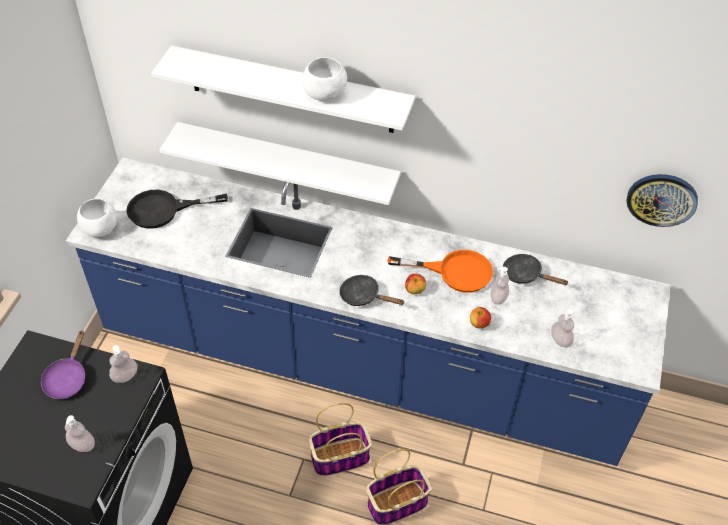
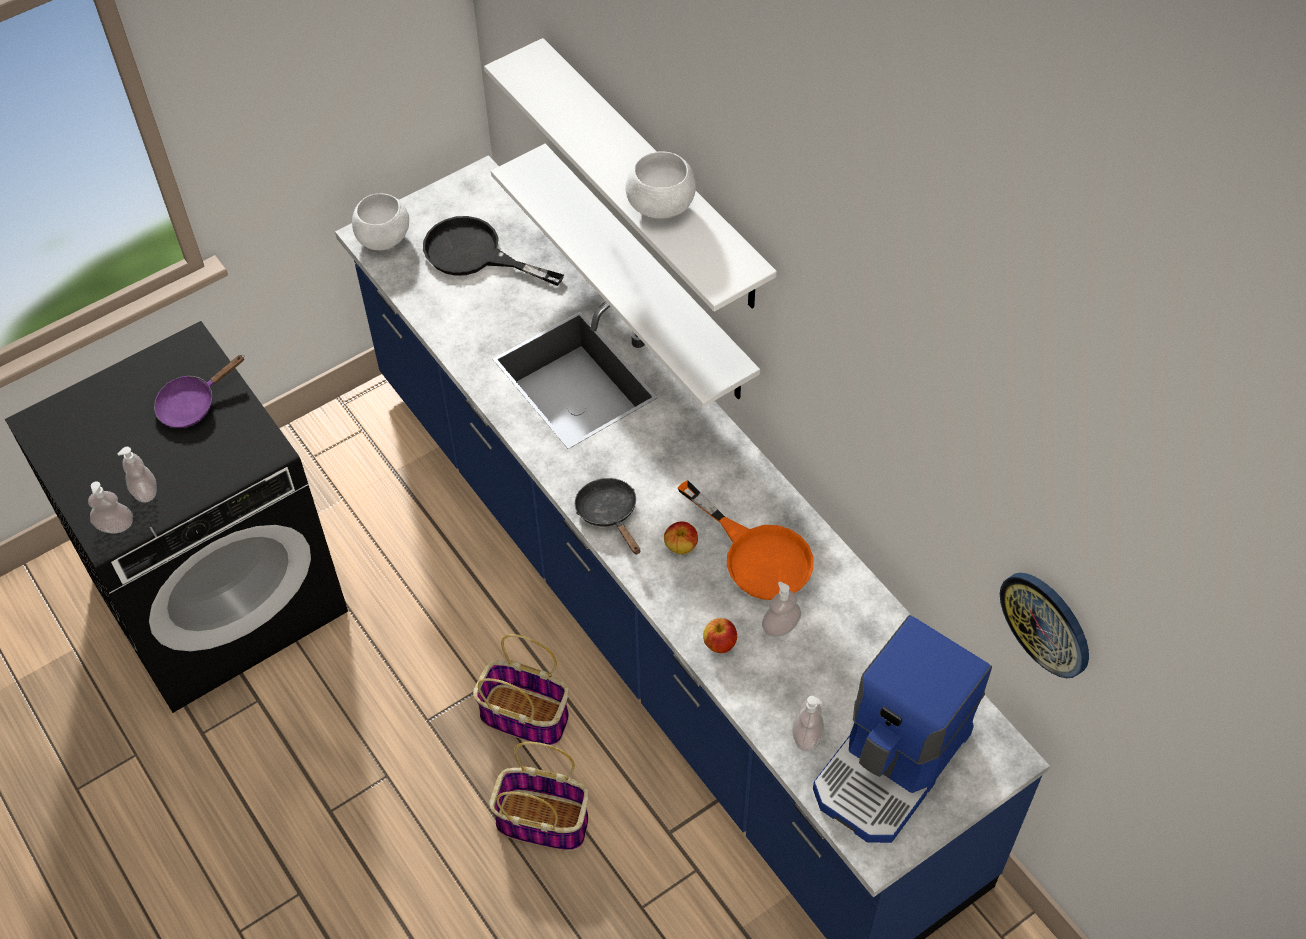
camera: 40 degrees right, 5 degrees up
soap dispenser [109,345,138,383] -> soap dispenser moved to [88,481,133,534]
black frying pan [503,254,569,285] -> none
none -> coffee machine [813,615,992,843]

